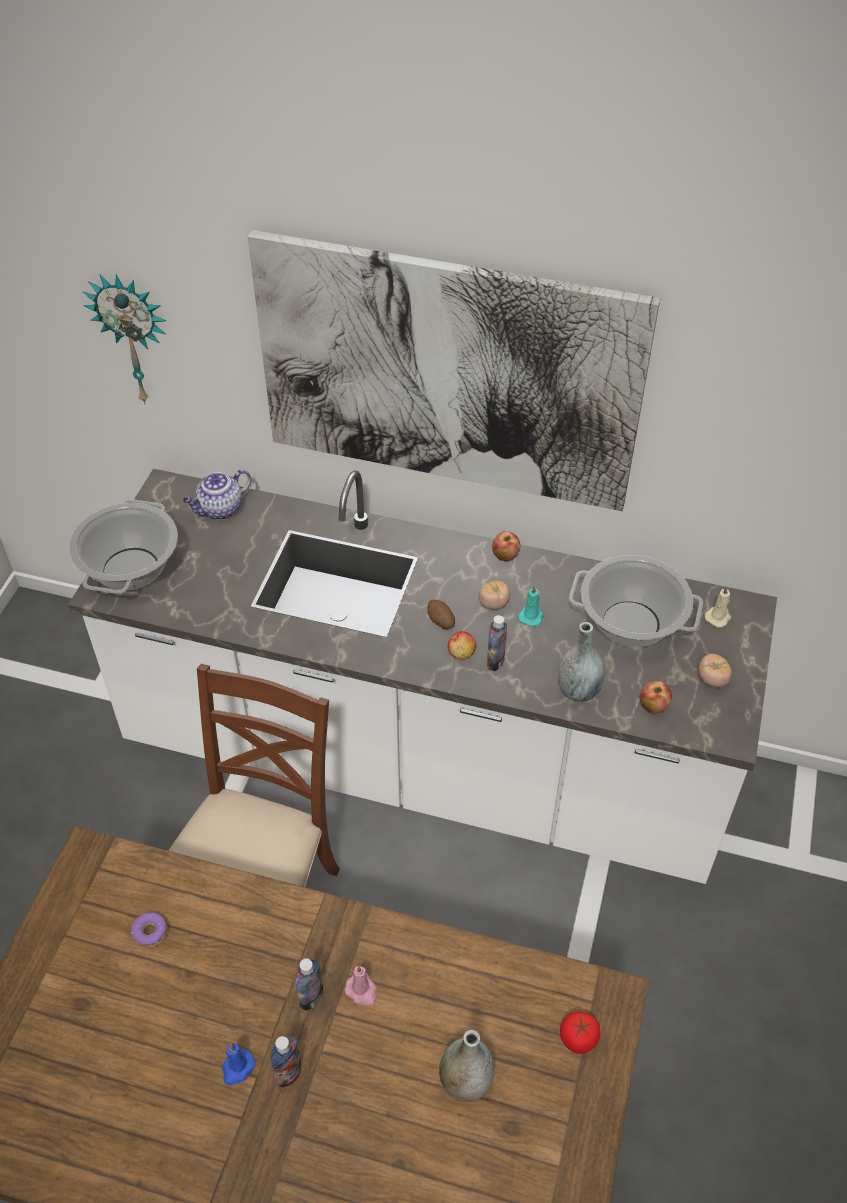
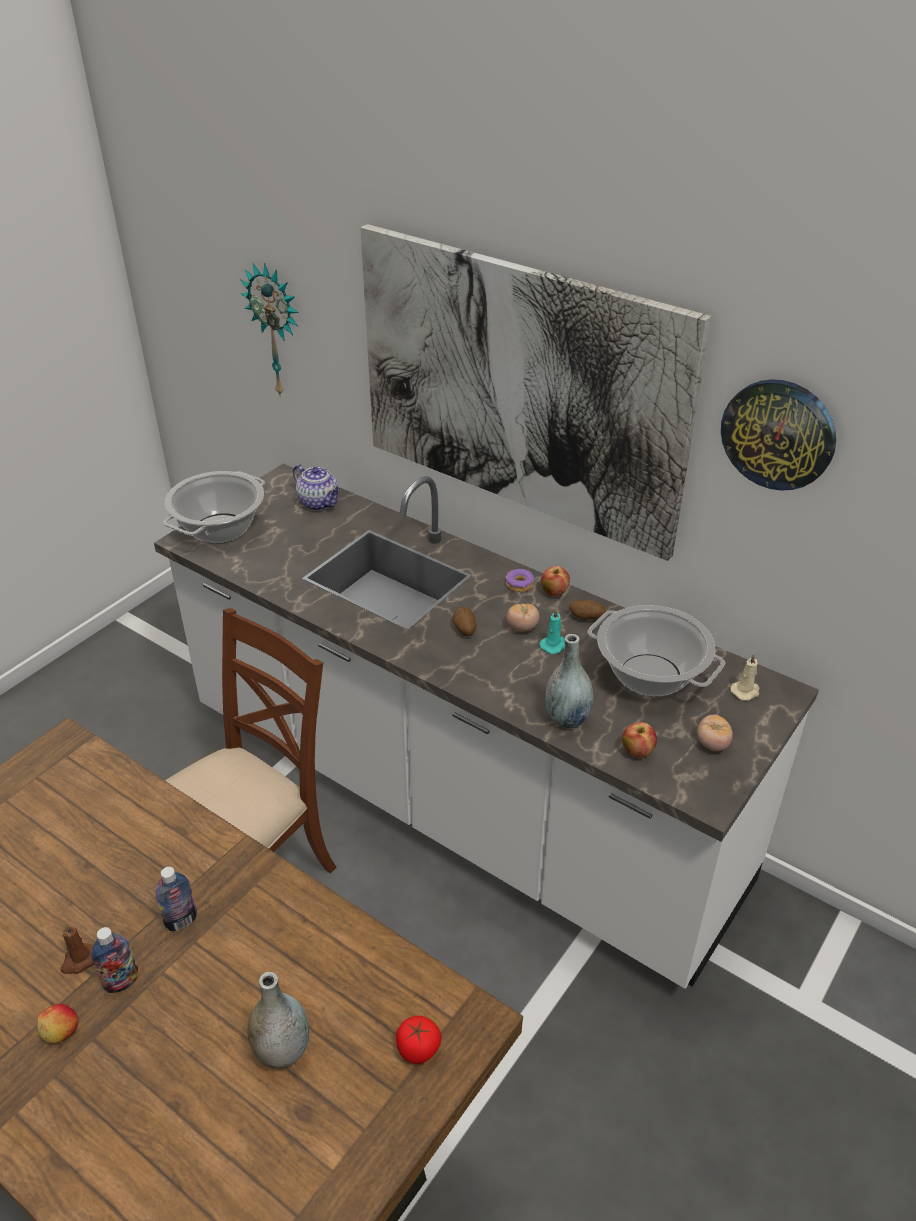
camera: 20 degrees right, 10 degrees down
donut [131,912,167,948] -> donut moved to [506,569,534,592]
teapot [183,469,252,520] -> teapot turned 120 degrees counterclockwise [293,464,341,510]
blue candle [222,1044,255,1085] -> brown candle [60,924,94,974]
pink candle [345,966,377,1006] -> none
apple [448,631,476,660] -> apple moved to [37,1004,78,1044]
bottle [487,615,507,671] -> none
none -> potato [569,600,606,620]
none -> wall clock [721,379,836,491]

